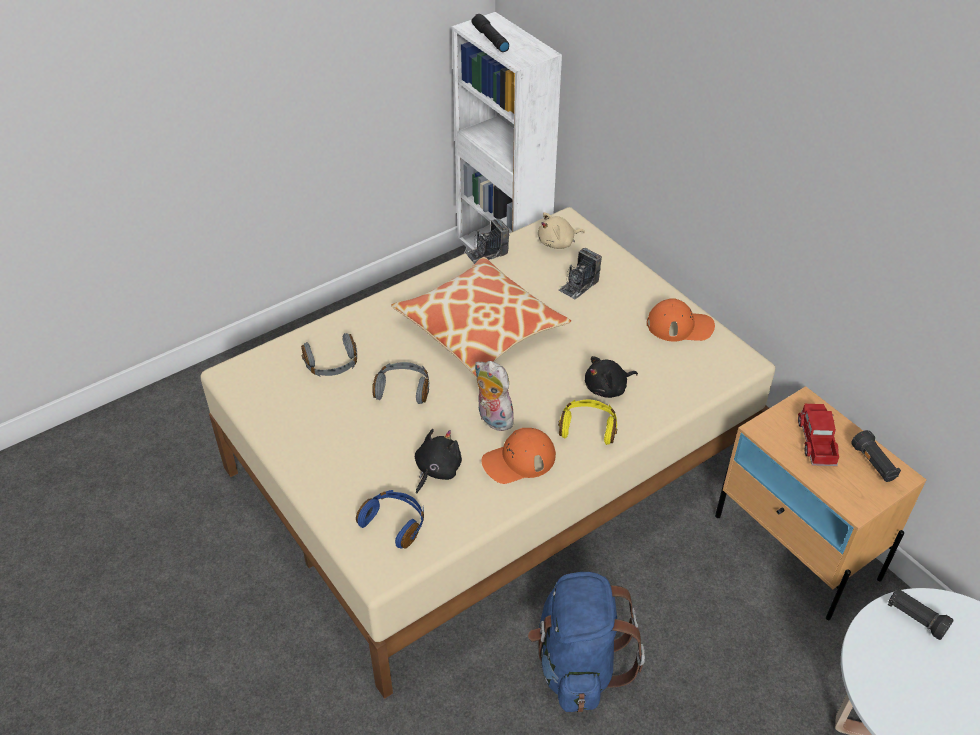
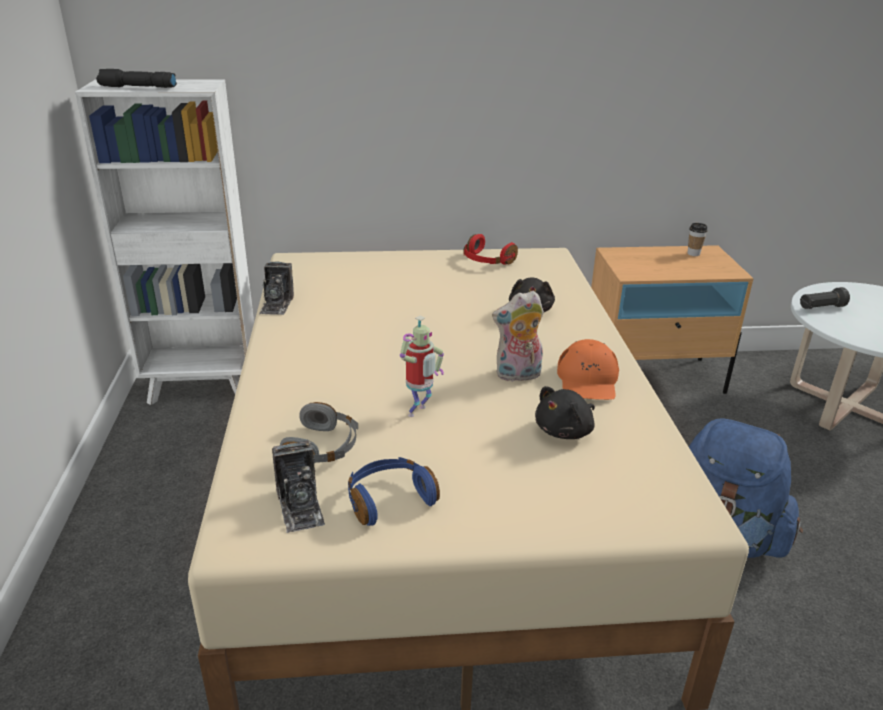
camera: 60 degrees left, 15 degrees down
blue headphones [356,490,424,548] -> blue headphones moved to [348,457,440,526]
grey headphones [372,362,429,404] -> toy robot [400,316,444,417]
pillow [391,257,571,378] -> none
black plush toy [415,429,462,494] -> black plush toy turned 105 degrees counterclockwise [535,386,595,439]
beige plush toy [538,213,585,249] -> none
camera [558,248,602,299] -> camera moved to [272,440,325,533]
yellow headphones [558,399,617,445] -> none
orange cap [647,298,715,342] -> red headphones [463,234,518,265]
toy truck [798,404,839,466] -> none
black flashlight [851,430,901,482] -> cup [687,223,708,256]

